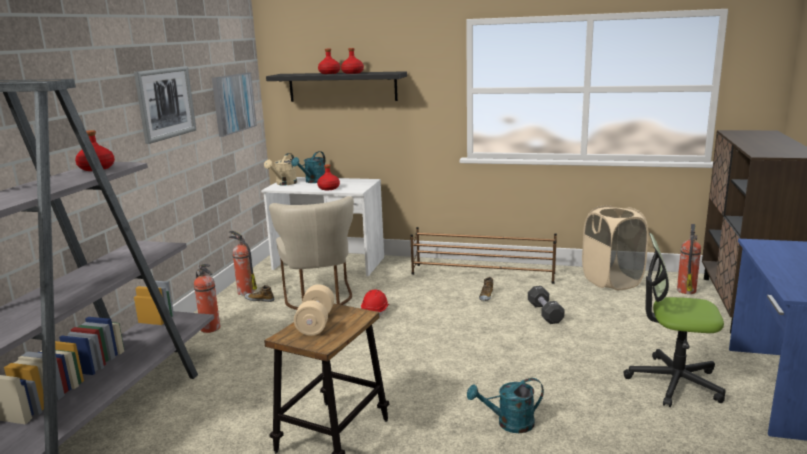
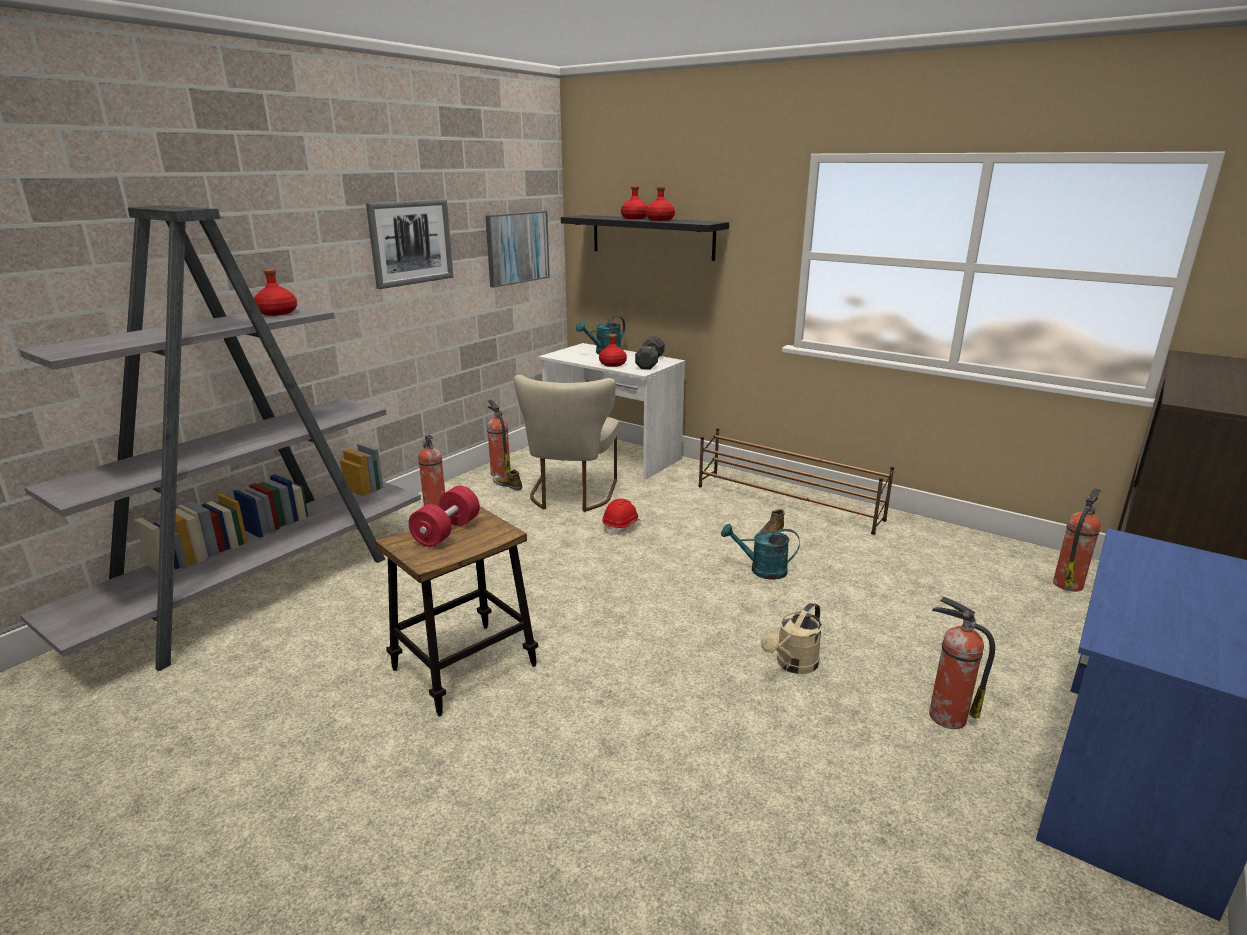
camera: 20 degrees right, 5 degrees up
beige watering can [264,153,297,185] -> beige watering can moved to [761,602,822,674]
beige dumbbell [294,284,334,336] -> red dumbbell [408,486,480,547]
turquoise watering can [467,378,544,433] -> turquoise watering can moved to [721,523,800,580]
black dumbbell [528,286,565,324] -> black dumbbell moved to [635,337,664,370]
beige laundry basket [582,205,648,290] -> none
office chair [623,233,726,407] -> fire extinguisher [929,597,995,729]

